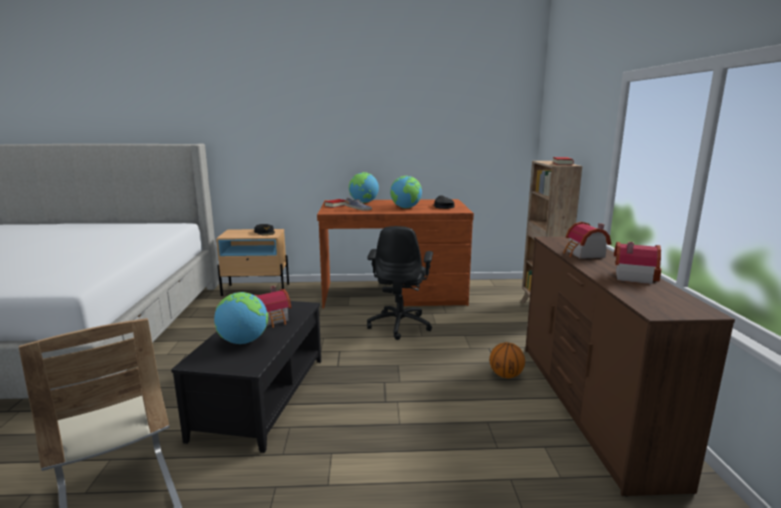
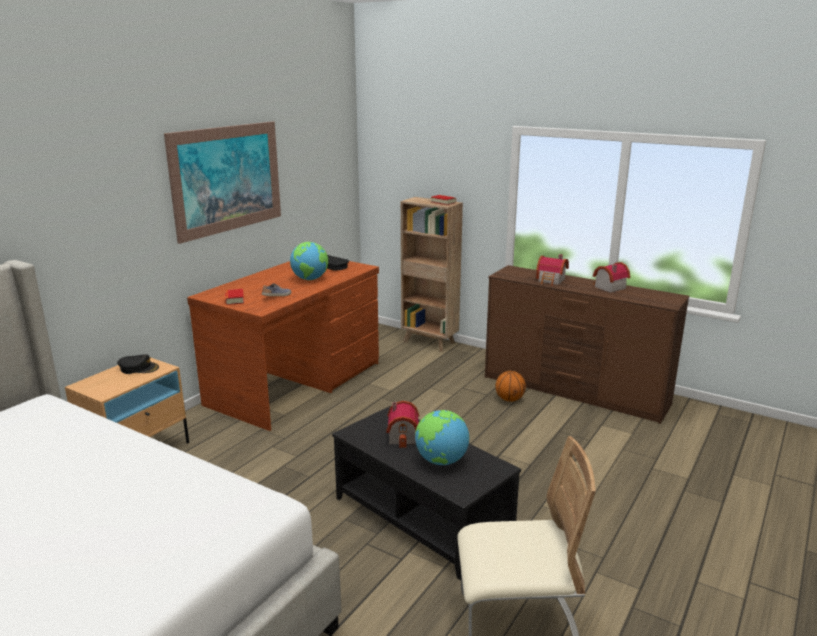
camera: 55 degrees left, 5 degrees up
globe [349,172,379,203] -> none
black office chair [367,226,433,340] -> none
none -> picture [164,121,281,244]

